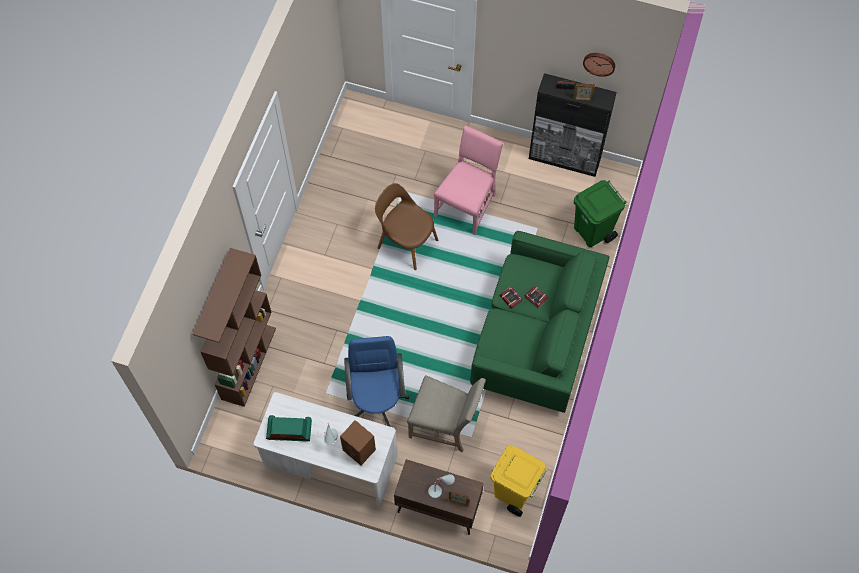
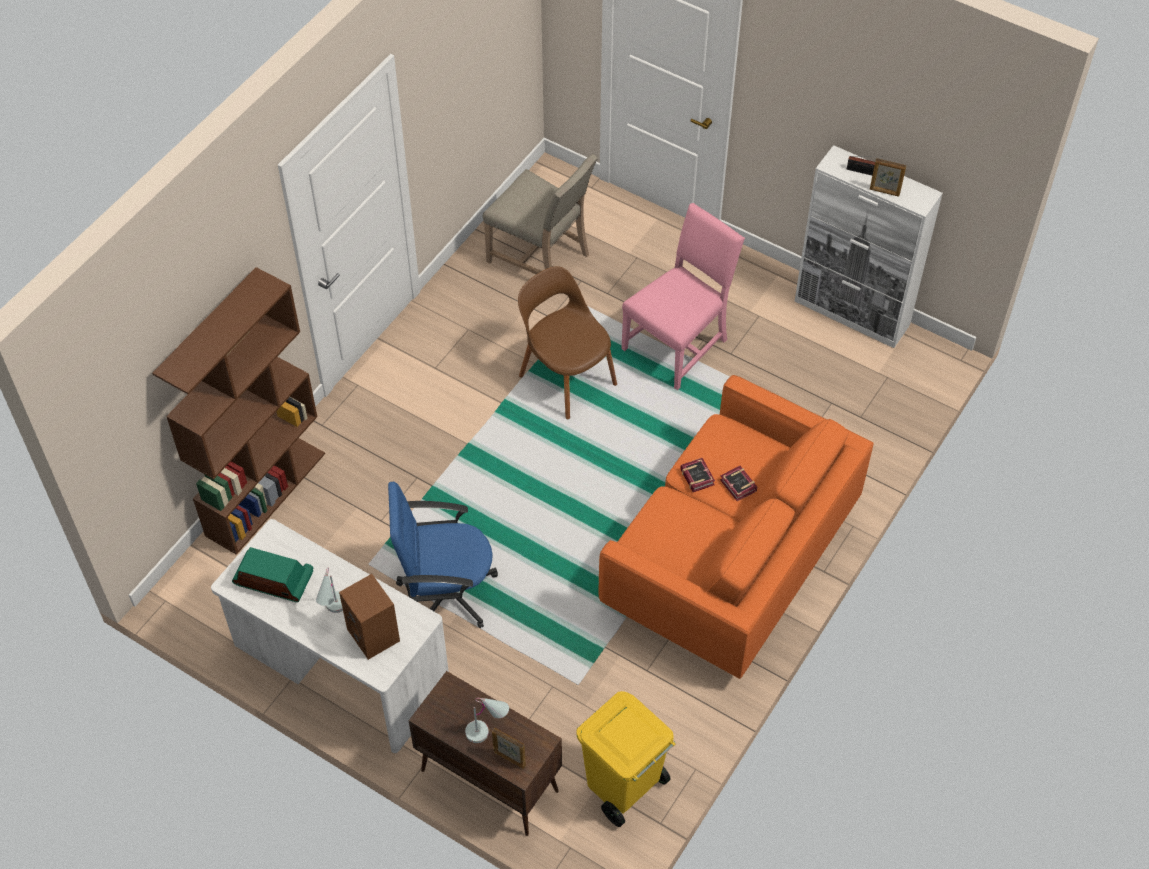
camera: 15 degrees right, 10 degrees down
blue office chair [344,336,409,426] -> blue office chair turned 105 degrees counterclockwise [388,482,498,628]
beige chair [407,376,486,452] -> beige chair moved to [483,154,598,274]
green sofa [470,231,610,413] -> orange sofa [598,375,874,679]
black cabinet [529,73,617,177] -> white cabinet [795,145,942,348]
green trash can [574,180,627,247] -> none
wall clock [583,53,615,77] -> none

